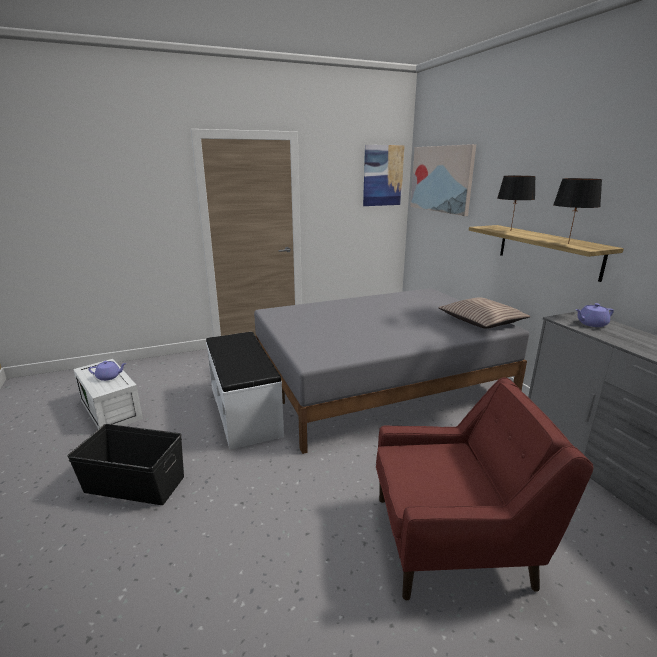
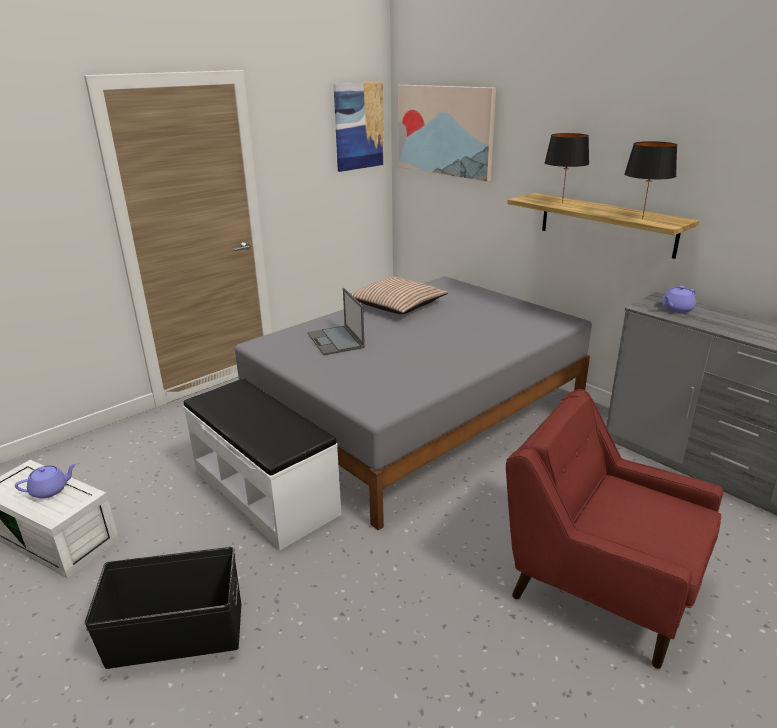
camera: 20 degrees left, 5 degrees up
red armchair [376,378,594,601] -> red armchair turned 120 degrees counterclockwise [506,389,723,669]
pillow [438,297,530,329] -> pillow moved to [350,276,448,314]
none -> laptop [308,288,365,355]

